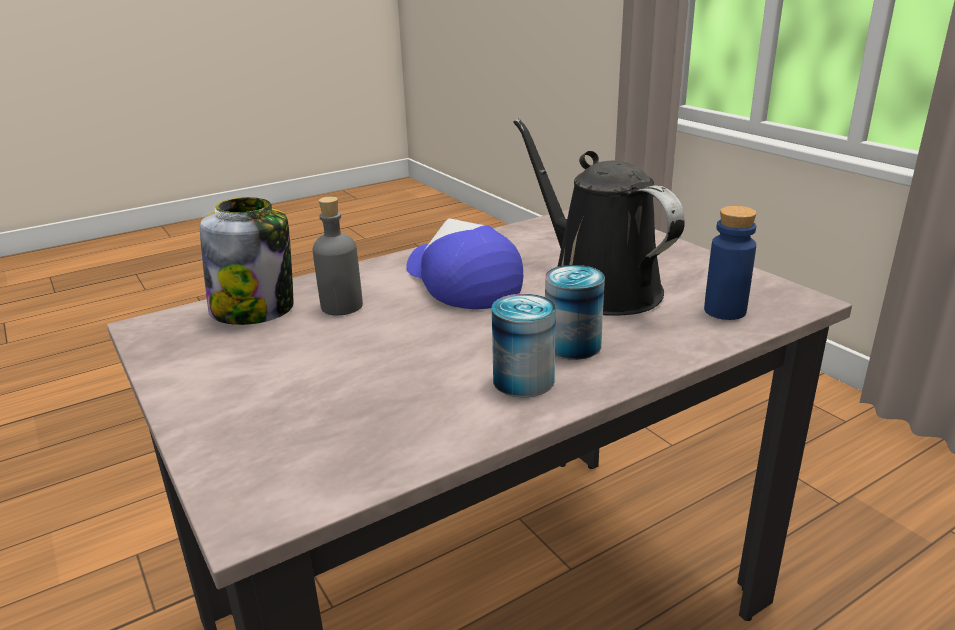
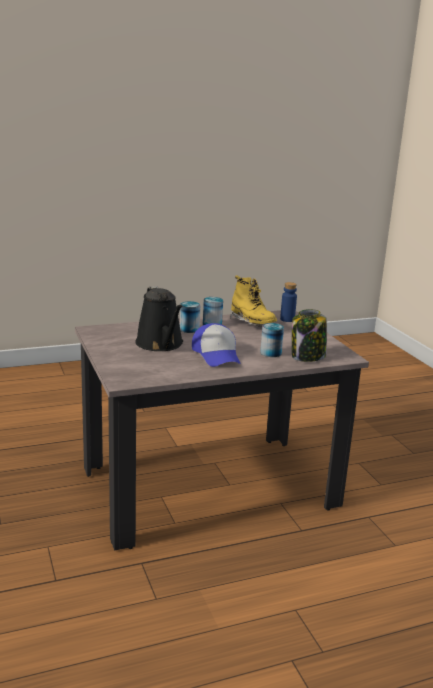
camera: 170 degrees left, 5 degrees down
grey bottle [313,197,363,315] -> can [260,323,284,357]
blue bottle [704,206,757,320] -> blue bottle moved to [280,282,297,322]
none -> yellow boot [230,275,277,327]

